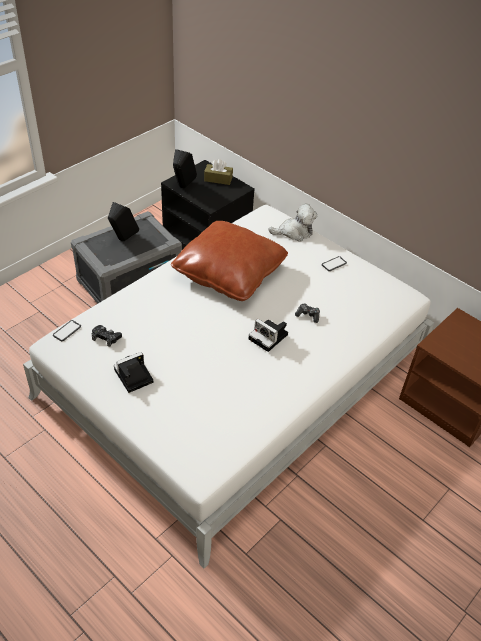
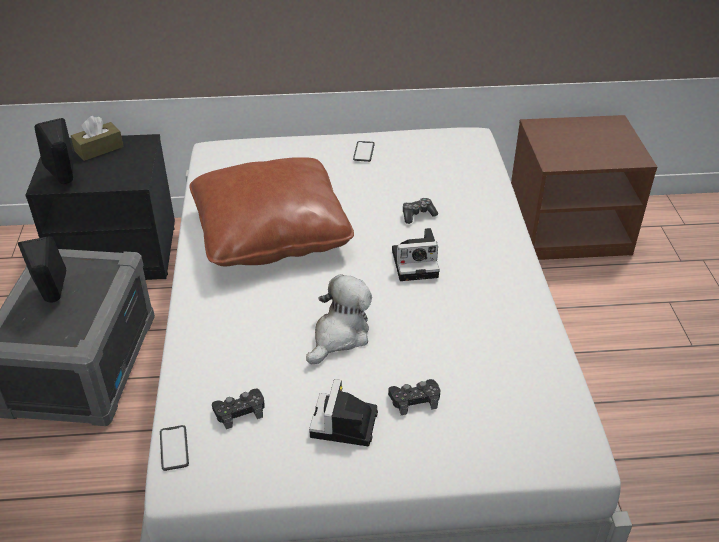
camera: 45 degrees left, 5 degrees down
plush toy [268,203,317,242] -> plush toy moved to [306,274,372,364]
none -> black game controller [388,379,440,415]

